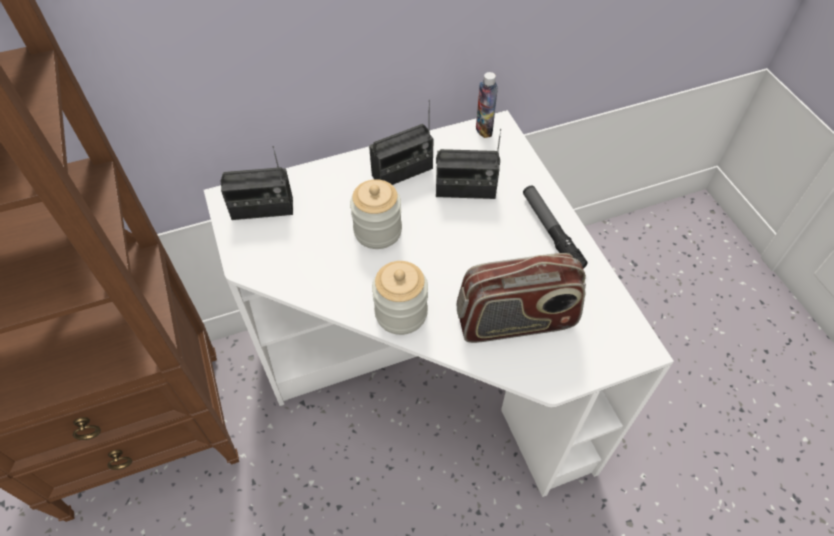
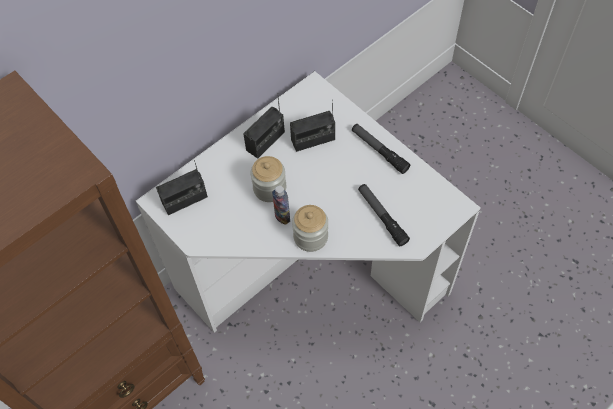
camera: 20 degrees left, 5 degrees up
radio [457,253,586,343] -> flashlight [358,184,410,246]
bottle [476,72,498,138] -> bottle moved to [272,185,290,225]

